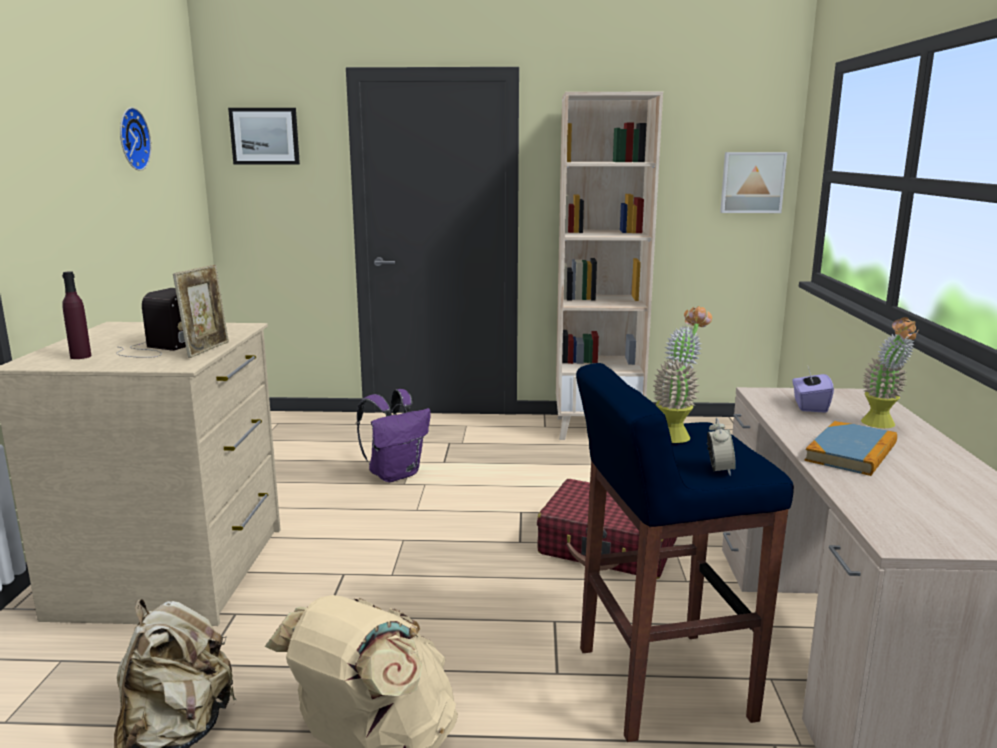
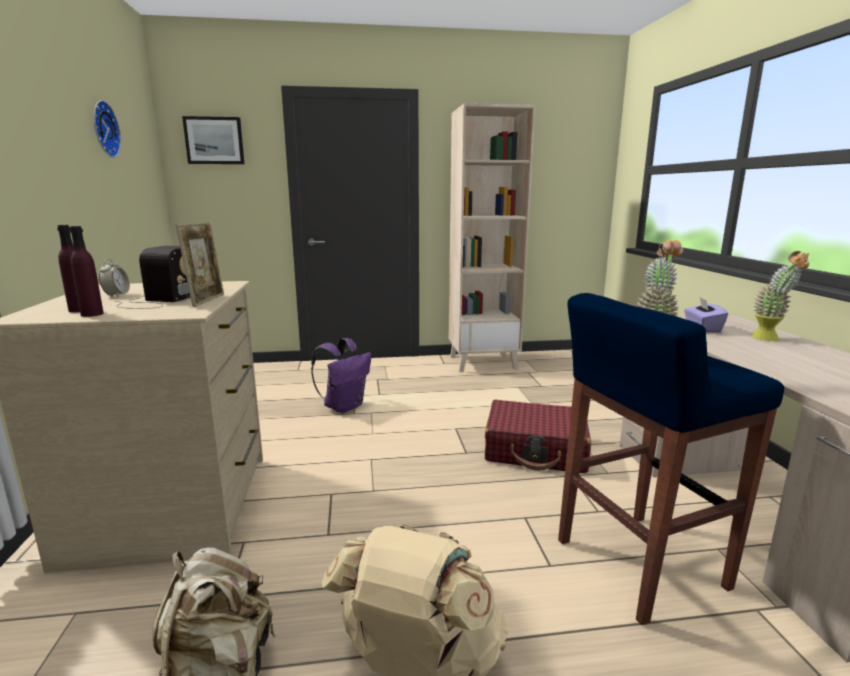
camera: 10 degrees left, 0 degrees up
alarm clock [707,418,736,475] -> alarm clock moved to [99,259,130,297]
picture [720,152,787,213] -> none
book [804,421,897,476] -> none
none -> purple bottle [70,226,104,317]

